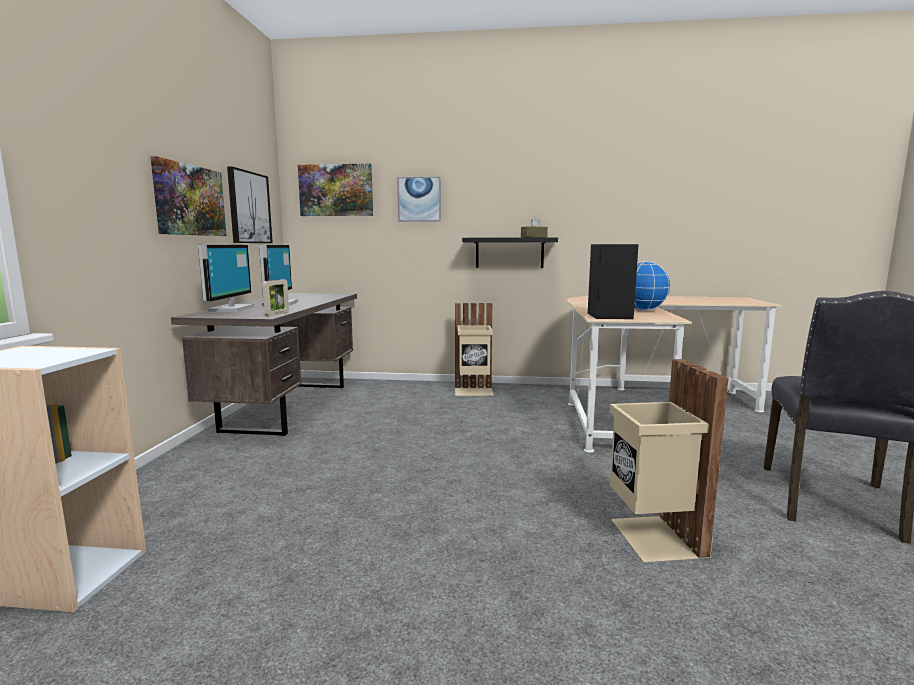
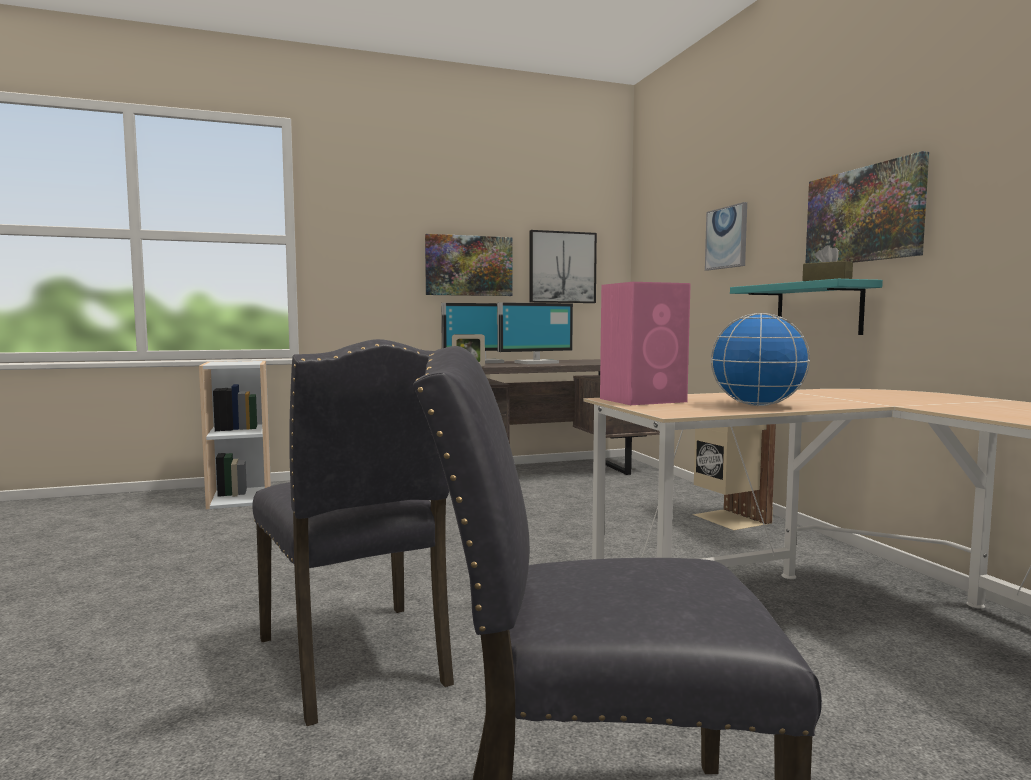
camera: 65 degrees right, 5 degrees down
picture [298,164,373,216] -> picture moved to [806,151,929,263]
black shelf [462,237,558,268] -> turquoise shelf [730,279,883,335]
black speaker [588,244,639,319] -> pink speaker [600,282,691,405]
beige trash can [609,359,729,562] -> grey chair [253,339,454,726]

